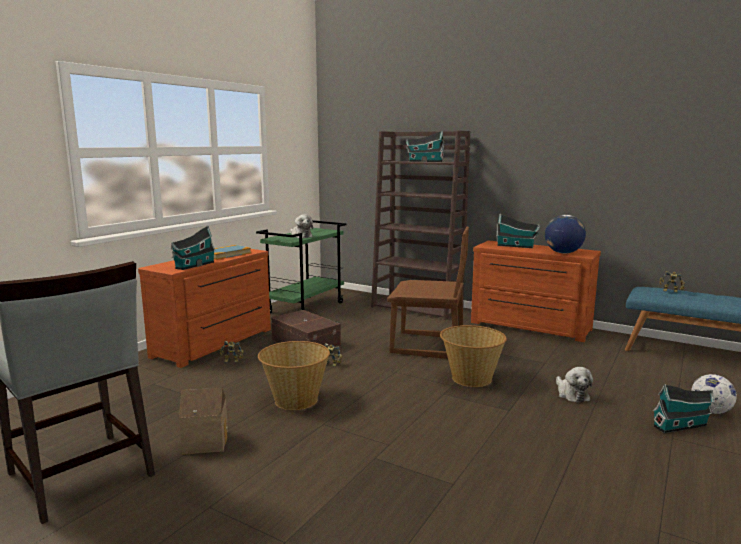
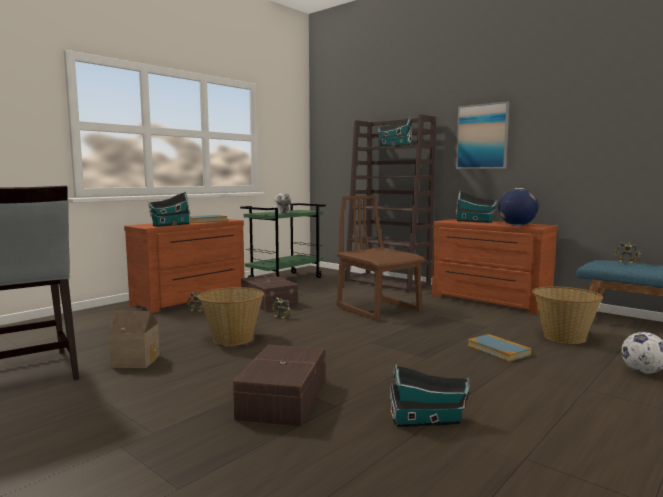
camera: 10 degrees right, 5 degrees down
brown chair [387,227,469,359] -> brown chair turned 150 degrees counterclockwise [336,195,425,321]
basket [440,325,507,387] -> basket moved to [532,286,603,344]
plush toy [556,367,593,403] -> book [468,334,532,362]
toy house [652,384,714,433] -> toy house moved to [390,364,470,428]
none -> brown storage box [233,345,325,427]
none -> picture [456,101,509,169]

